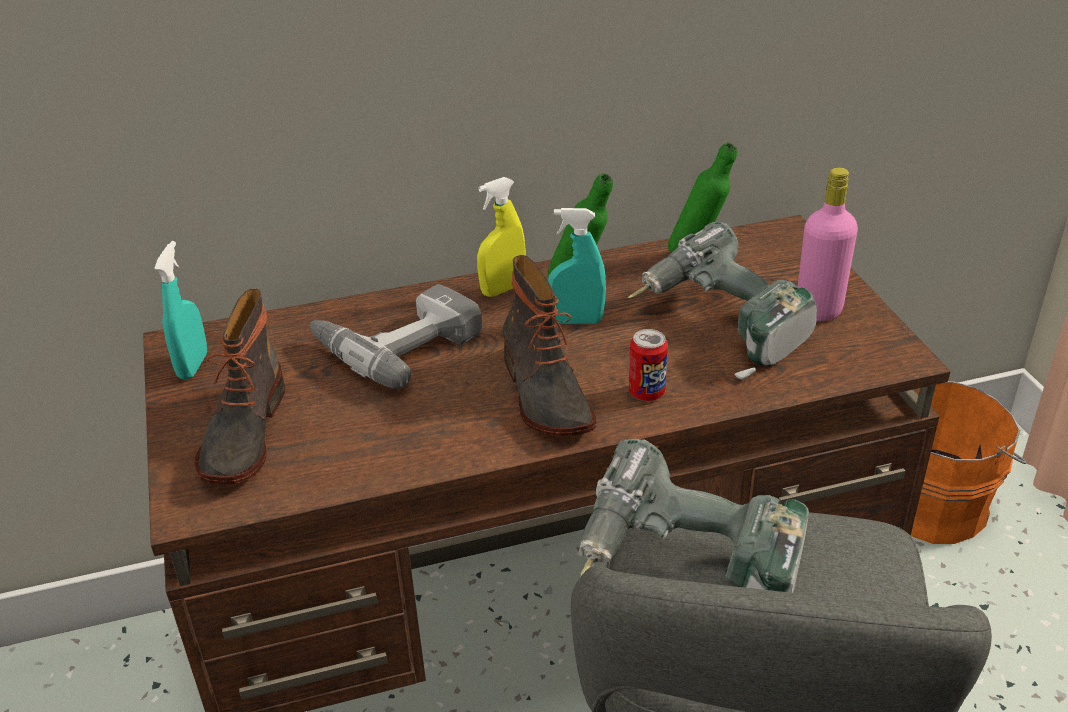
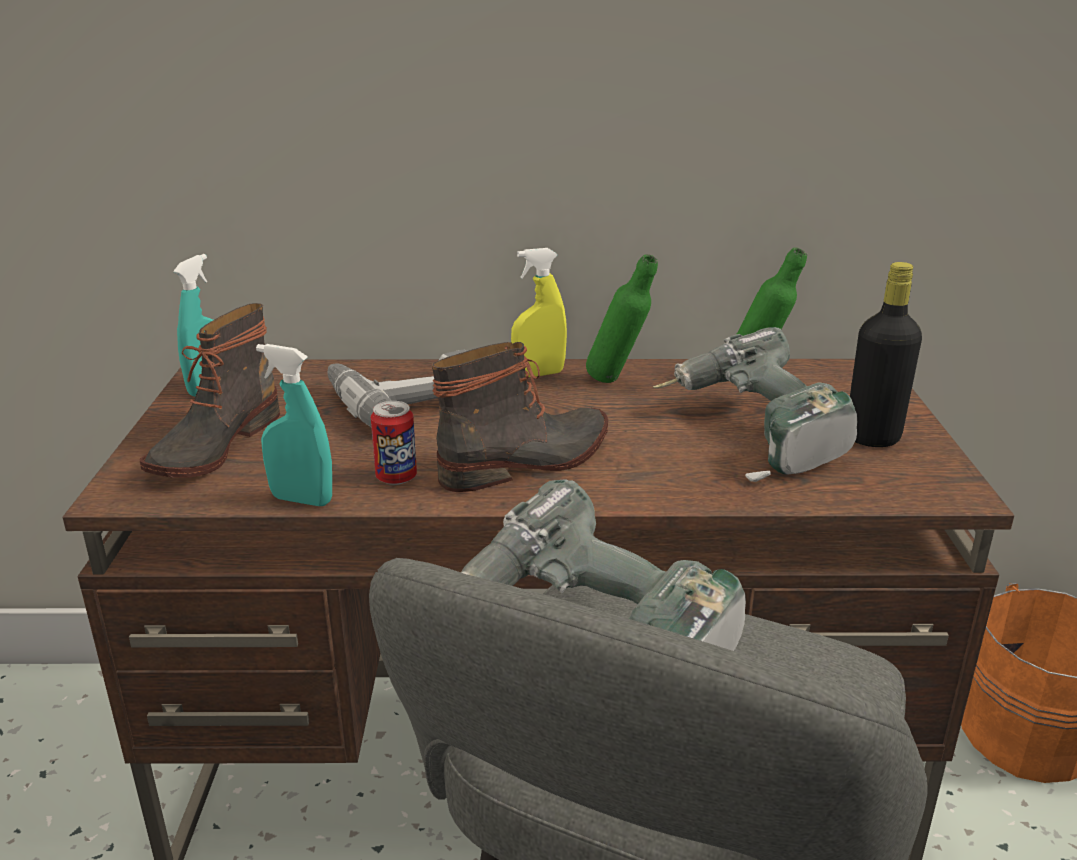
camera: 15 degrees right, 10 degrees down
boot [503,255,596,436] -> boot turned 120 degrees counterclockwise [432,342,608,492]
turquoise spray bottle [548,208,606,324] -> turquoise spray bottle moved to [256,344,332,506]
can [629,329,668,401] -> can moved to [371,401,417,485]
pink bottle [798,168,858,321] -> black bottle [850,262,922,447]

